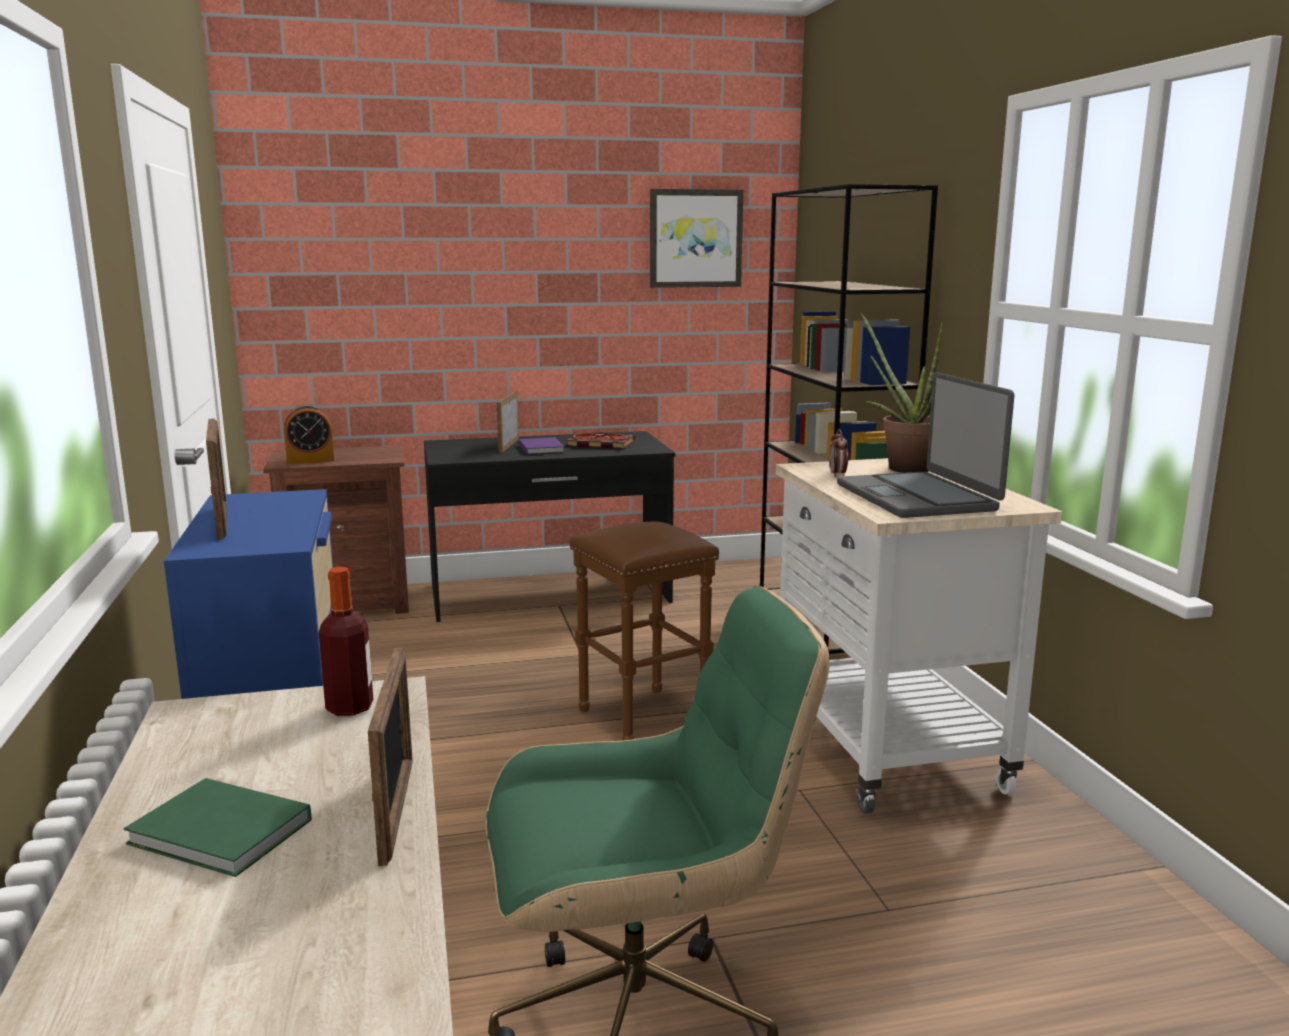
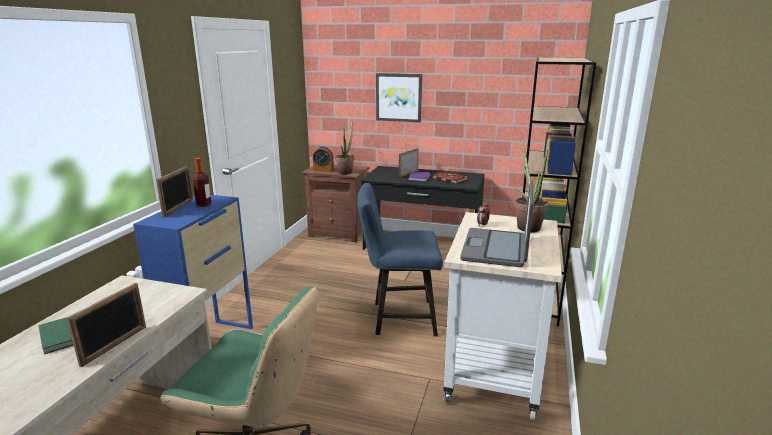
camera: 30 degrees right, 5 degrees up
bottle [319,567,373,716] -> bottle moved to [193,158,212,207]
brown stool [570,521,719,740] -> blue chair [357,183,443,336]
picture [650,189,743,288] -> picture moved to [376,73,422,122]
none -> potted plant [335,121,354,174]

